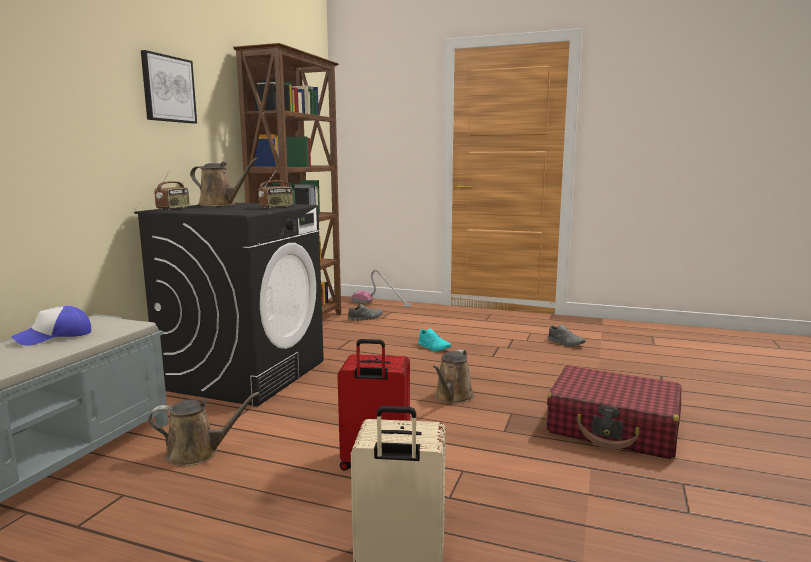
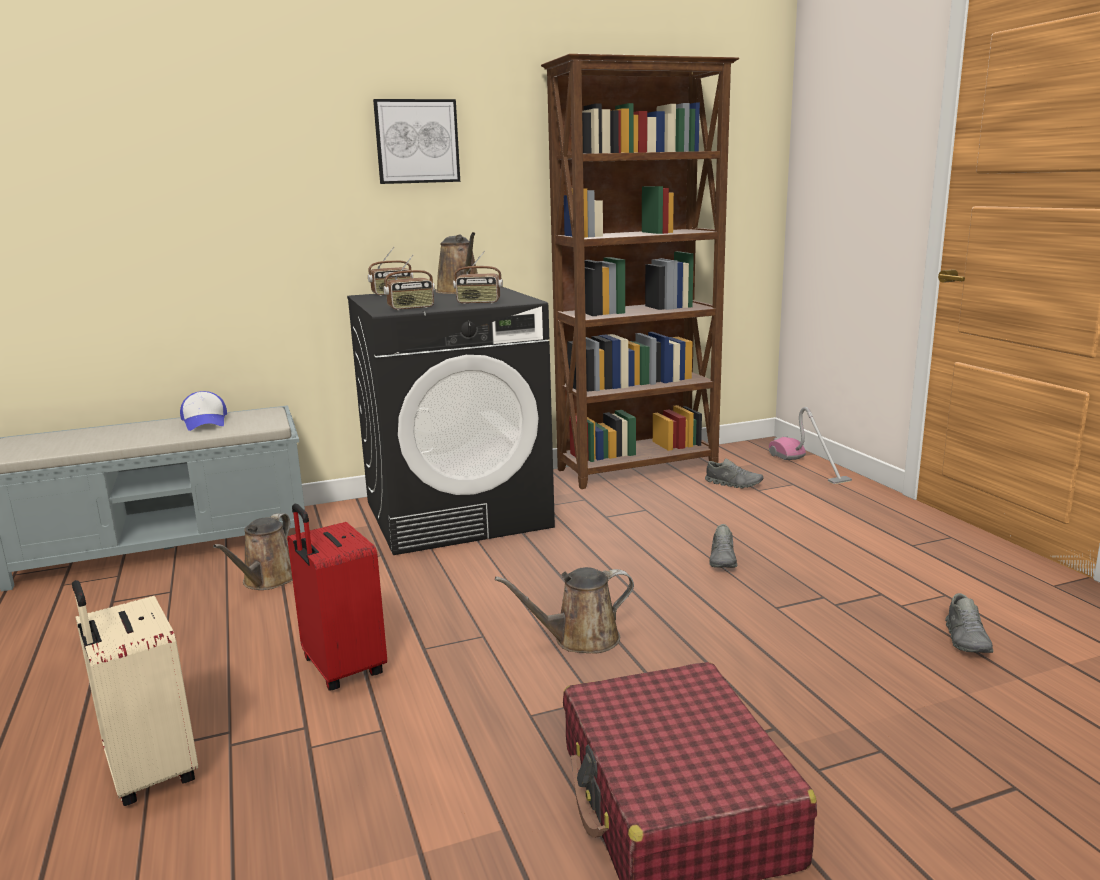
camera: 50 degrees right, 5 degrees up
cap [11,306,91,346] -> cap turned 120 degrees counterclockwise [180,391,227,431]
brown watering can [148,392,260,466] -> brown watering can turned 60 degrees clockwise [213,514,293,590]
turquoise shoe [418,328,451,351] -> grey shoe [709,524,737,568]
none -> radio [383,255,435,310]

